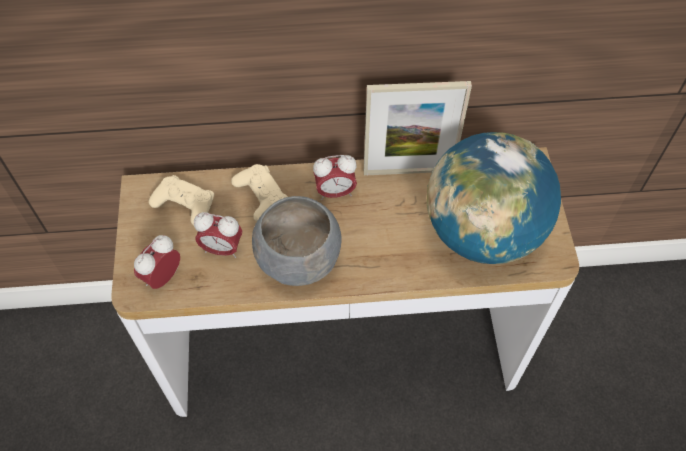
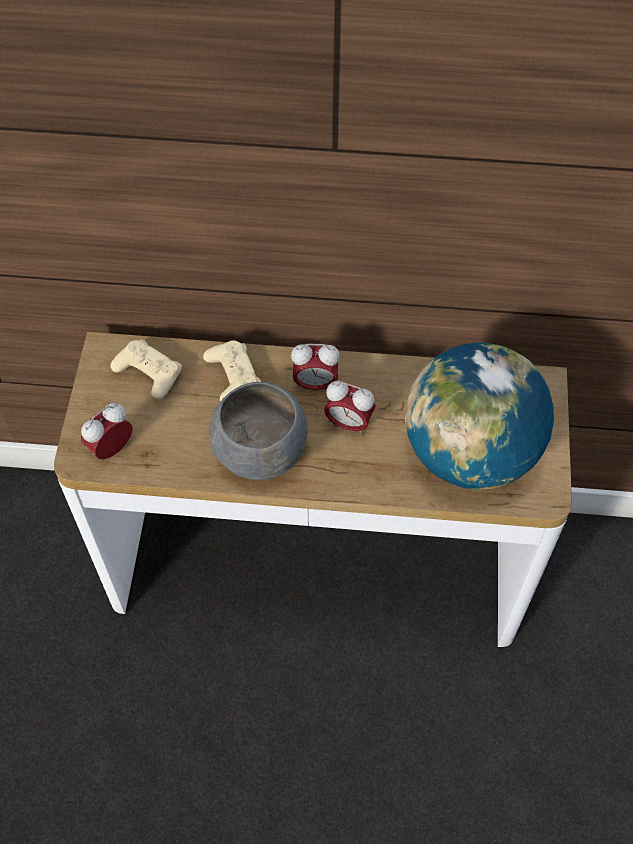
camera: 10 degrees right, 0 degrees up
alarm clock [194,212,242,258] -> alarm clock moved to [324,381,376,436]
picture frame [364,81,472,175] -> none

